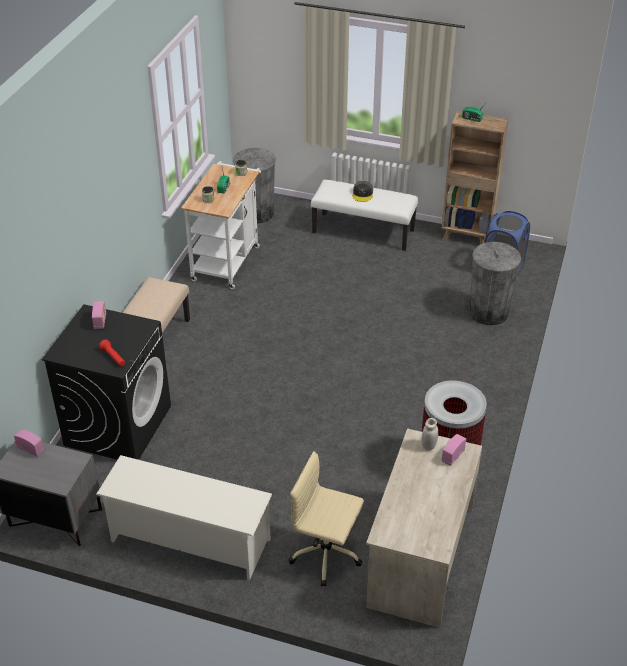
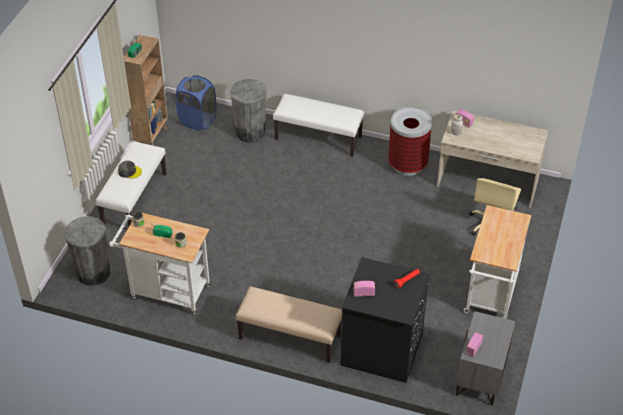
camera: 90 degrees left, 5 degrees up
white shoe rack [96,455,272,580] -> white cart [464,205,531,319]
none -> white bench [273,94,364,157]

